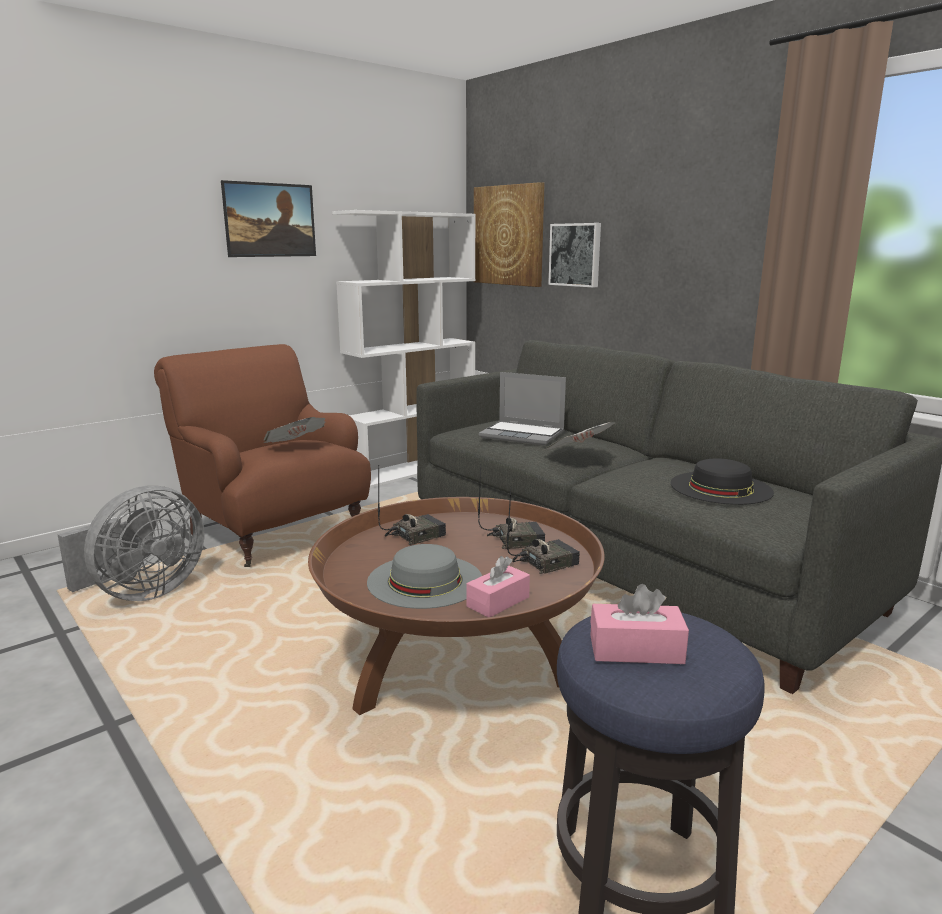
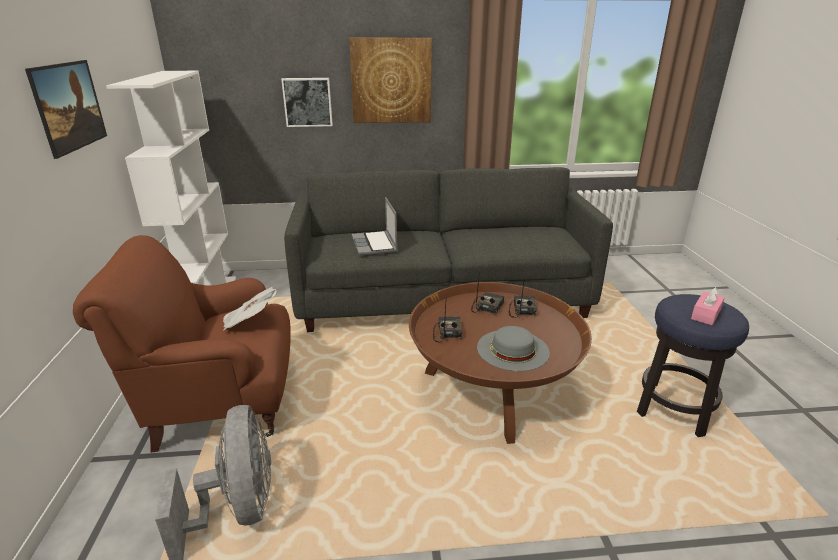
camera: 55 degrees left, 10 degrees up
pink tissue box [466,556,530,617] -> none
picture [474,182,545,287] -> picture moved to [349,37,432,123]
laptop [479,372,566,446] -> laptop turned 105 degrees clockwise [352,197,398,256]
newspaper [543,422,616,450] -> none
black hat [671,458,774,505] -> none

